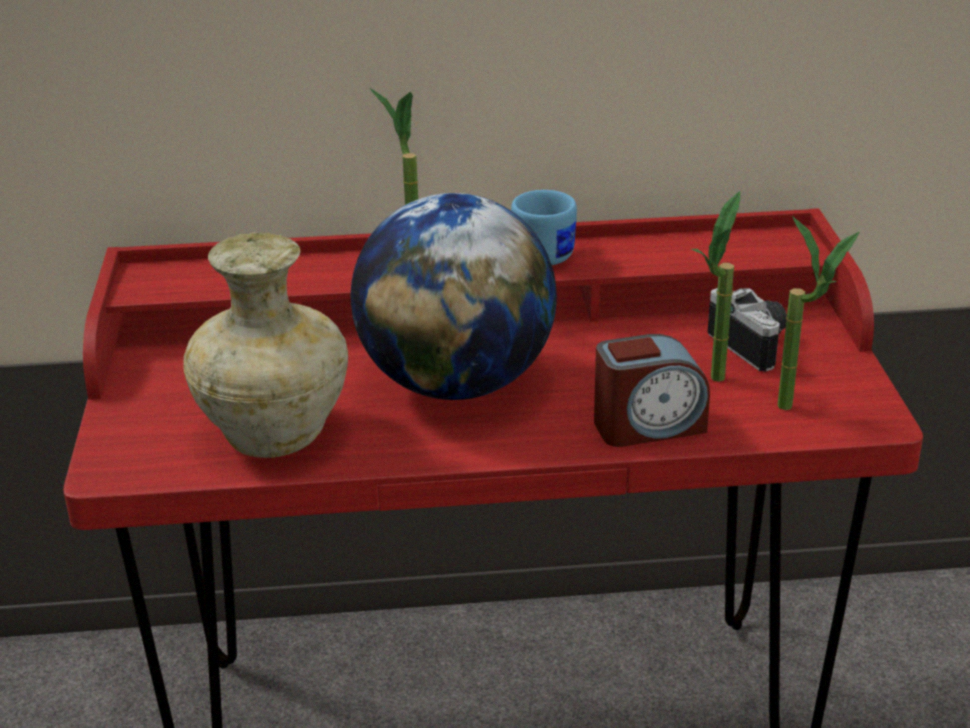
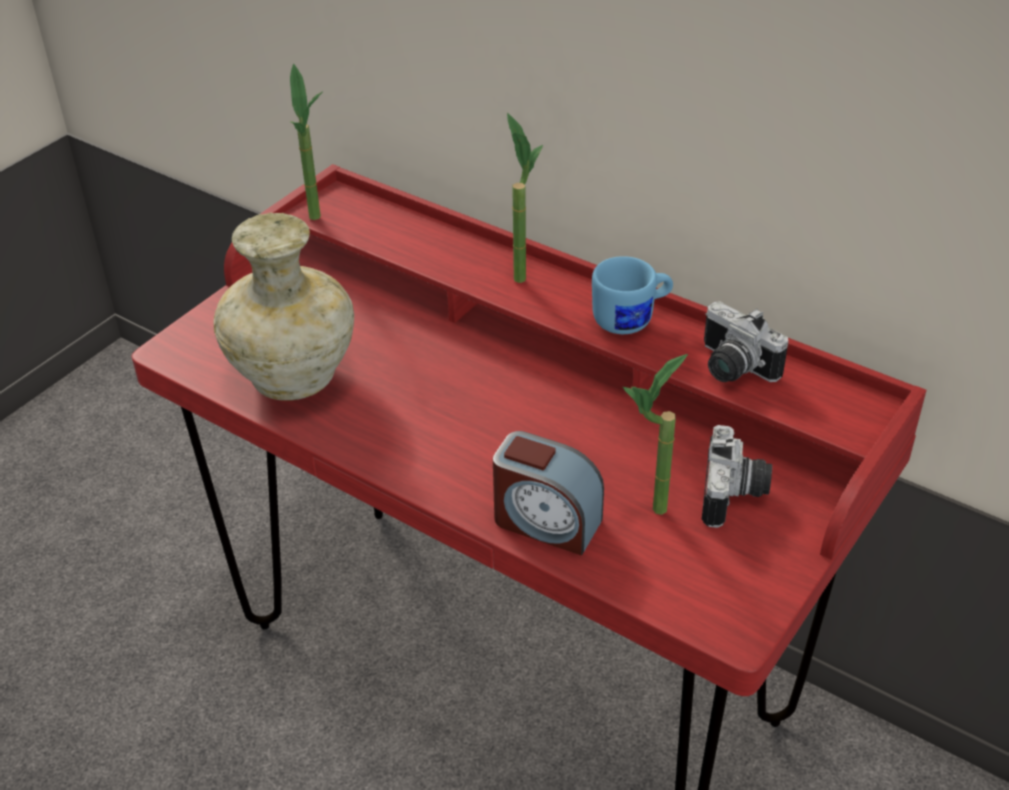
camera: 40 degrees right, 10 degrees up
globe [351,193,557,400] -> none
potted plant [777,216,859,410] -> potted plant moved to [290,64,323,220]
none -> camera [704,302,788,382]

